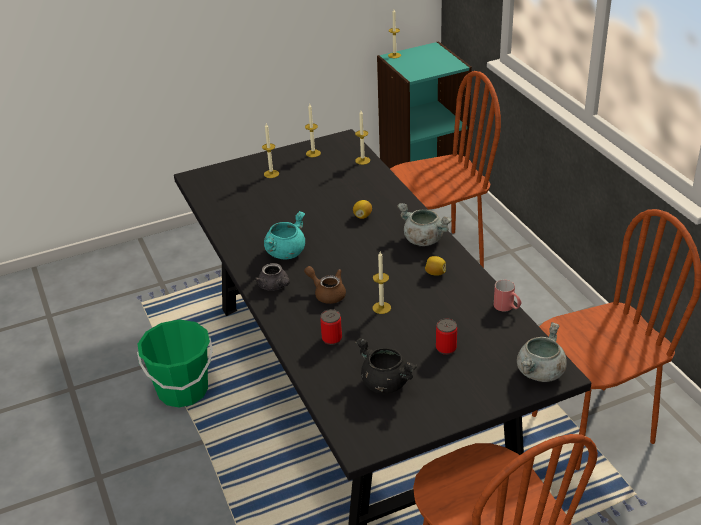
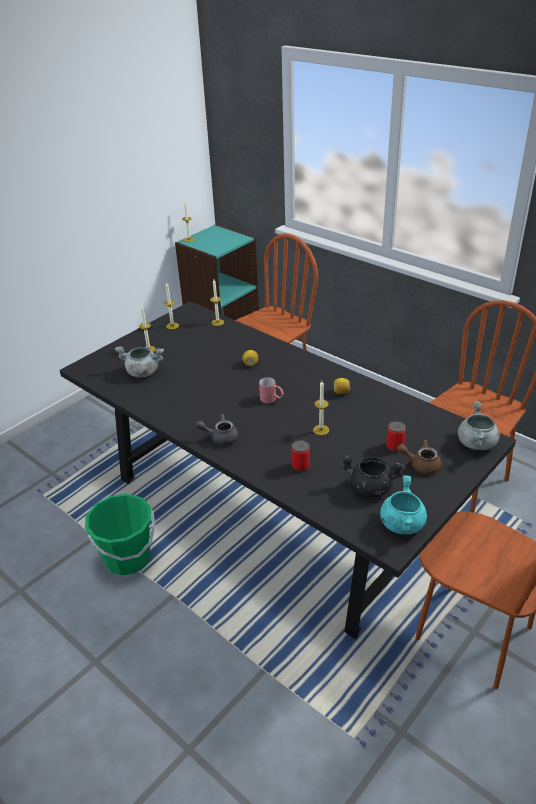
camera: 25 degrees left, 0 degrees up
grey teapot [254,263,290,291] -> grey teapot turned 150 degrees clockwise [196,414,239,446]
turquoise cooking pot [264,211,305,259] -> turquoise cooking pot moved to [380,475,427,534]
brown teapot [304,266,346,304] -> brown teapot moved to [397,440,442,474]
grey cooking pot [397,203,452,246] -> grey cooking pot moved to [115,346,164,378]
red mug [494,280,521,312] -> red mug moved to [259,377,284,403]

